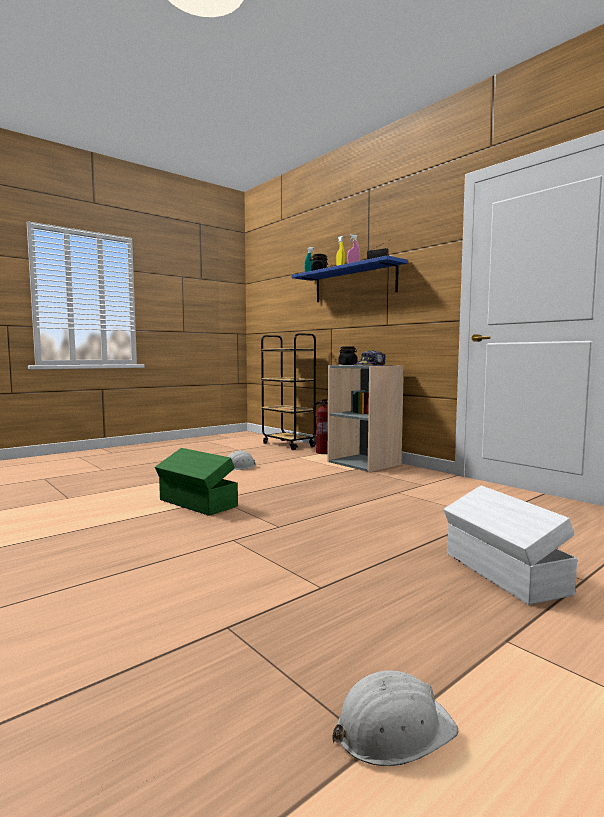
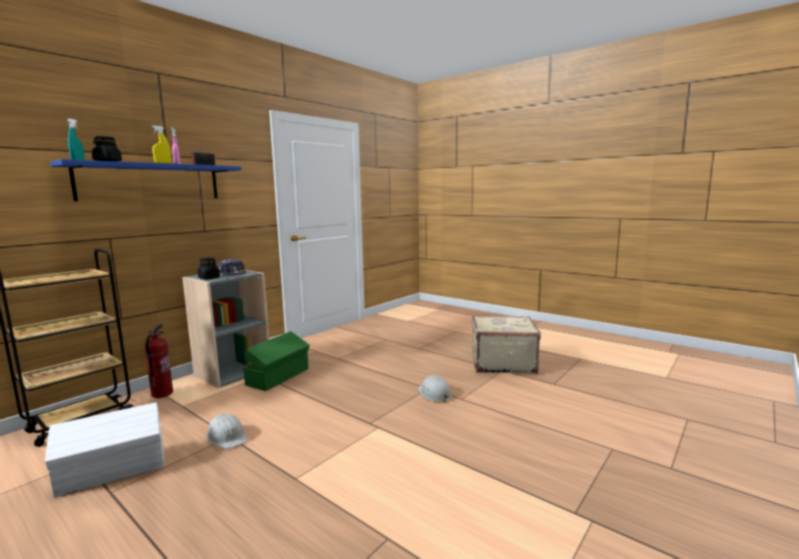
camera: 100 degrees left, 5 degrees up
green storage box [155,448,238,516] -> green storage box moved to [243,331,310,391]
white hard hat [333,671,458,766] -> white hard hat moved to [418,375,452,403]
white storage box [443,485,577,605] -> white storage box moved to [45,402,164,498]
none -> beige suitcase [472,316,541,374]

